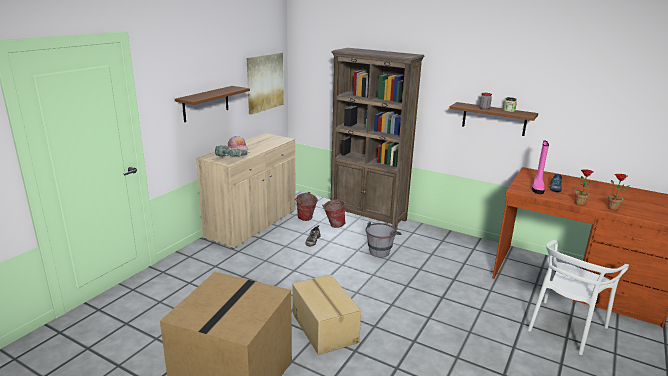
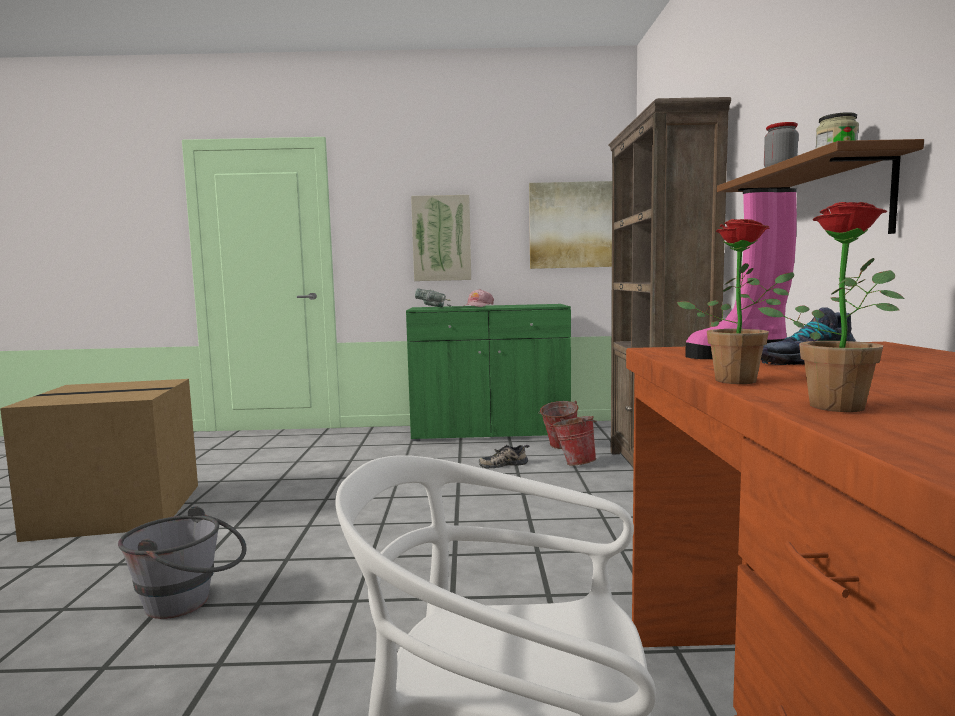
camera: 60 degrees right, 15 degrees down
brown shelf [175,86,250,122] -> picture [411,195,471,281]
beige cabinet [196,133,296,249] -> green cabinet [406,304,571,441]
cardboard box [292,275,361,355] -> none
grey bucket [365,222,401,258] -> grey bucket moved to [118,506,247,619]

